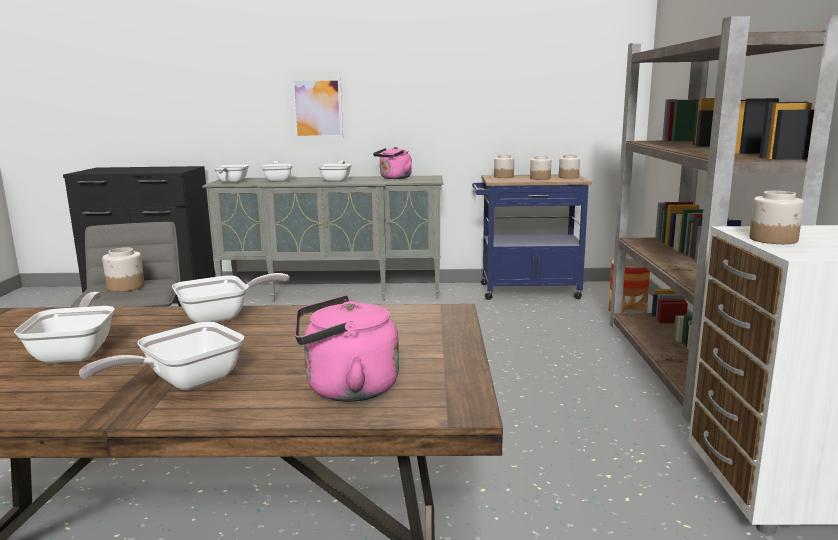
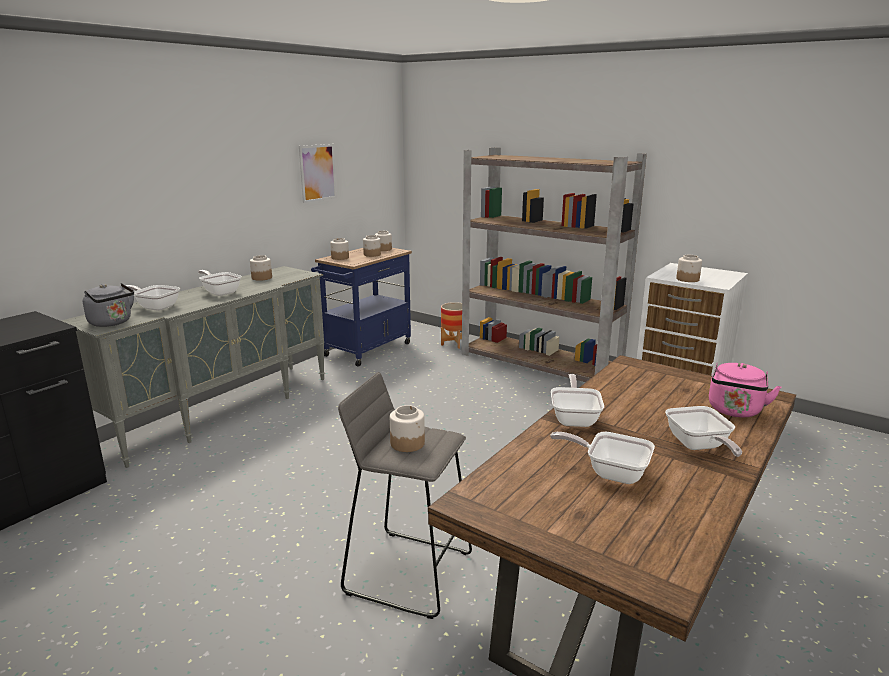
camera: 55 degrees left, 5 degrees up
frying pan [213,165,249,183] -> grey kettle [83,283,134,327]
picture [291,78,343,139] -> picture moved to [299,144,337,203]
pink kettle [373,147,412,179] -> jar [250,255,272,281]

